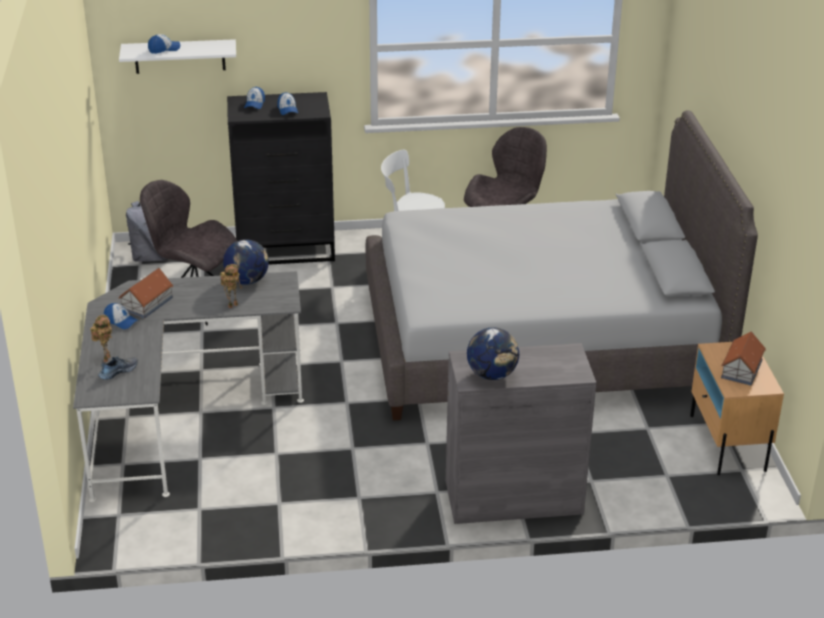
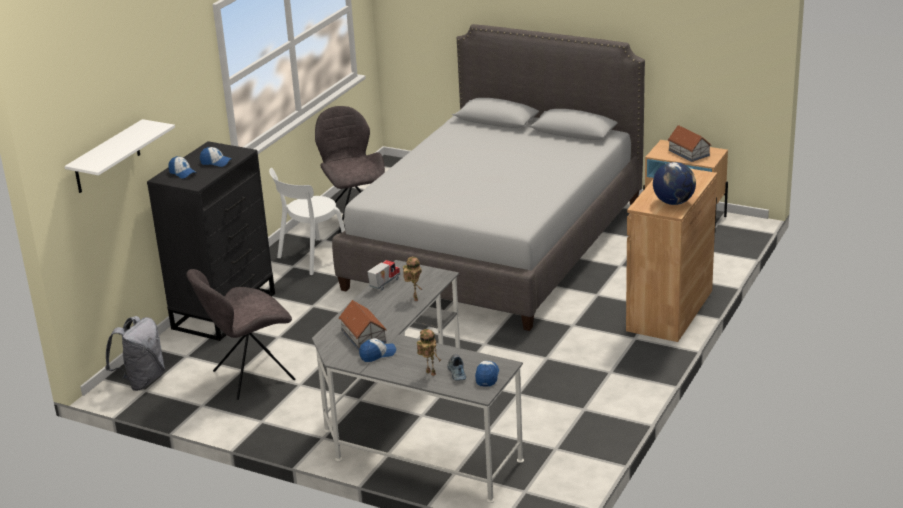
camera: 55 degrees left, 5 degrees down
cap [148,34,180,54] -> cap moved to [475,361,499,387]
globe [223,239,269,285] -> toy truck [368,260,400,290]
grey cabinet [446,343,596,524] -> brown cabinet [626,169,717,342]

